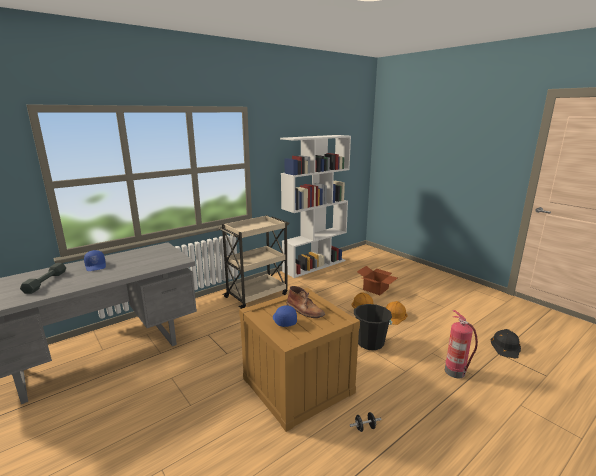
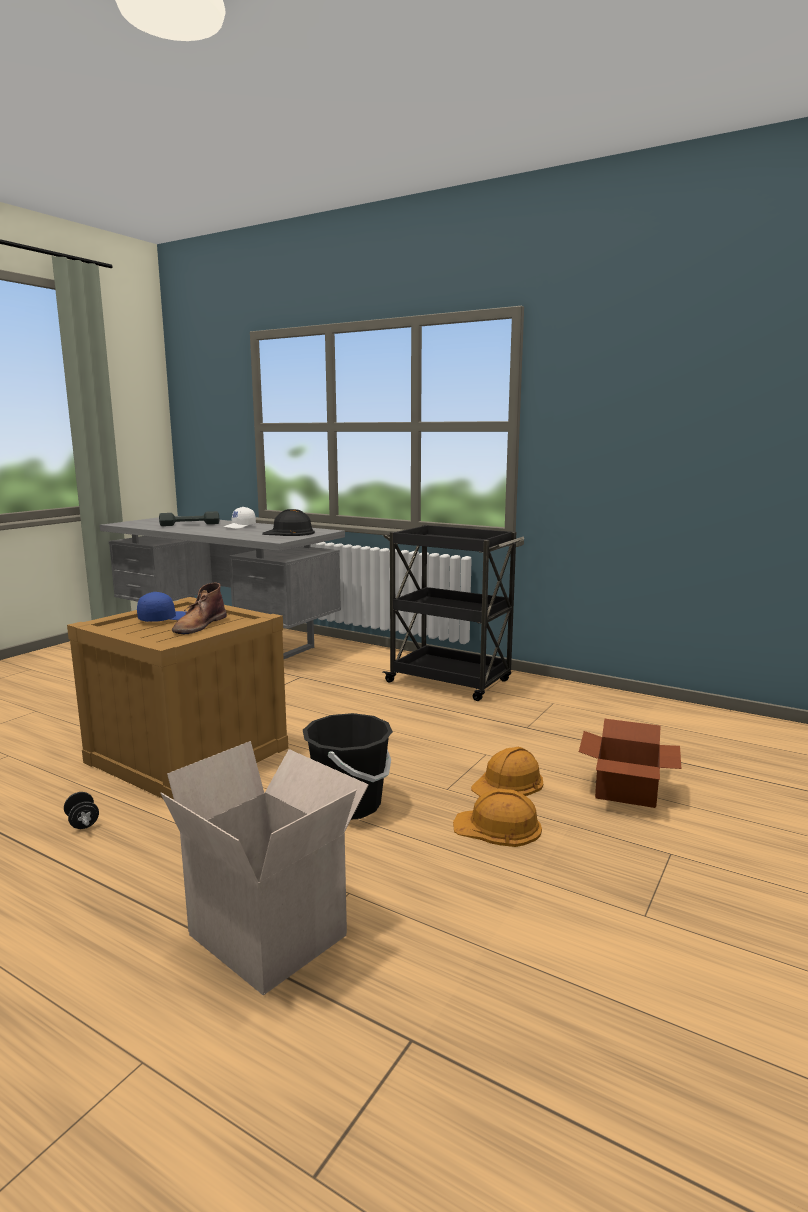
camera: 70 degrees right, 5 degrees down
blue cap [84,250,106,271] -> white cap [223,507,256,529]
beige cart [218,215,290,309] -> black cart [383,525,524,701]
white bookcase [280,135,351,278] -> none
fire extinguisher [445,310,478,378] -> cardboard box [160,741,369,995]
black hard hat [491,329,521,358] -> black hard hat moved to [262,509,315,536]

